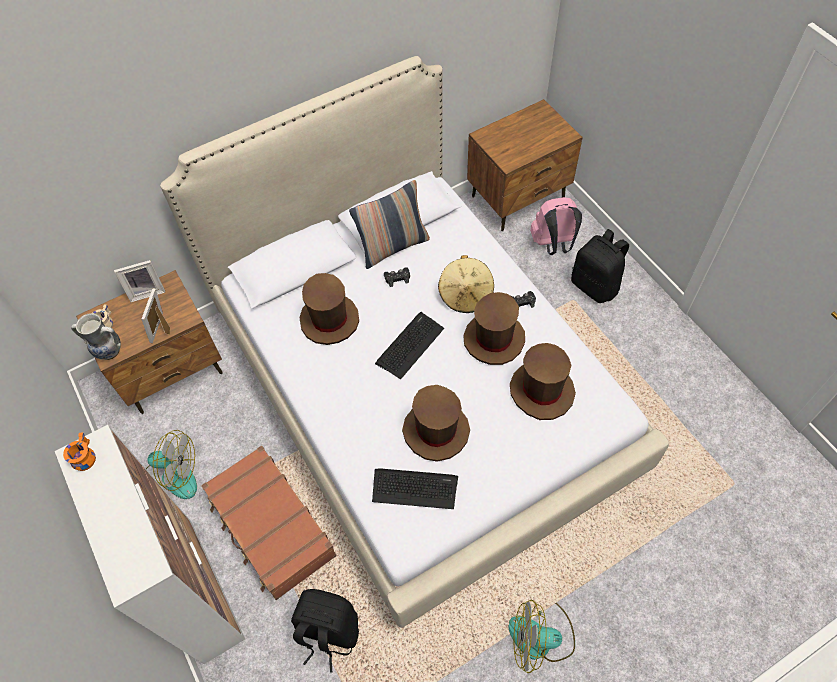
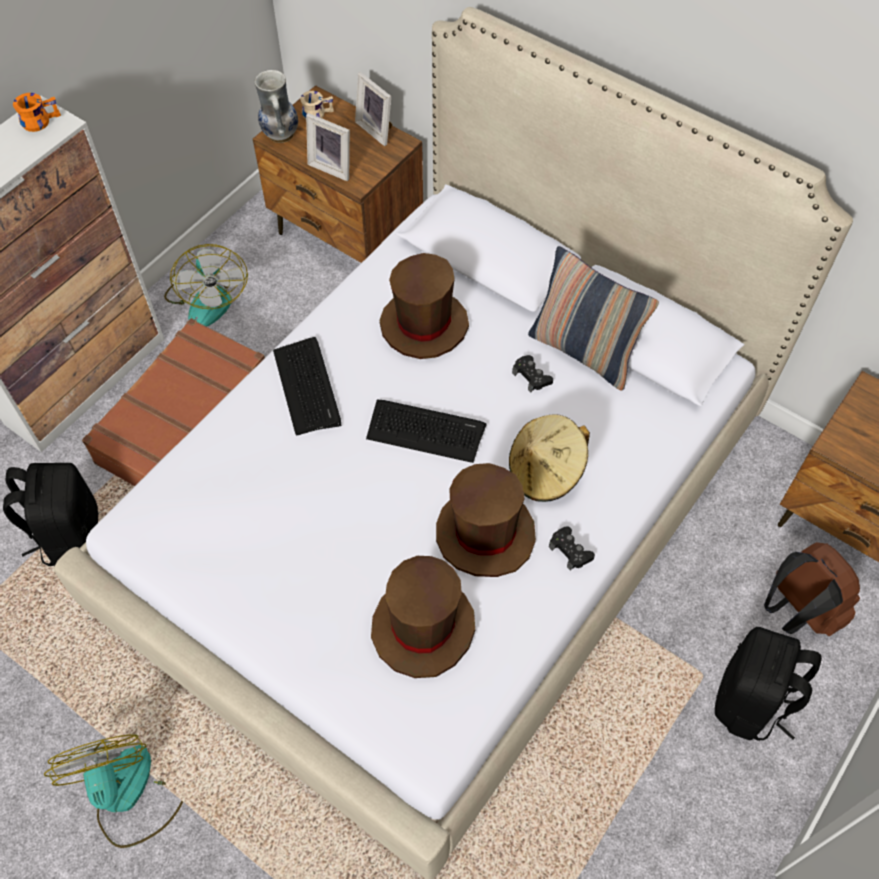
camera: 65 degrees right, 0 degrees up
picture frame [141,288,170,343] -> picture frame turned 135 degrees counterclockwise [306,113,350,181]
keyboard [372,468,458,509] -> keyboard moved to [273,337,341,436]
brown hat [402,385,470,462] -> none
pink backpack [530,197,582,255] -> brown backpack [764,542,860,636]

